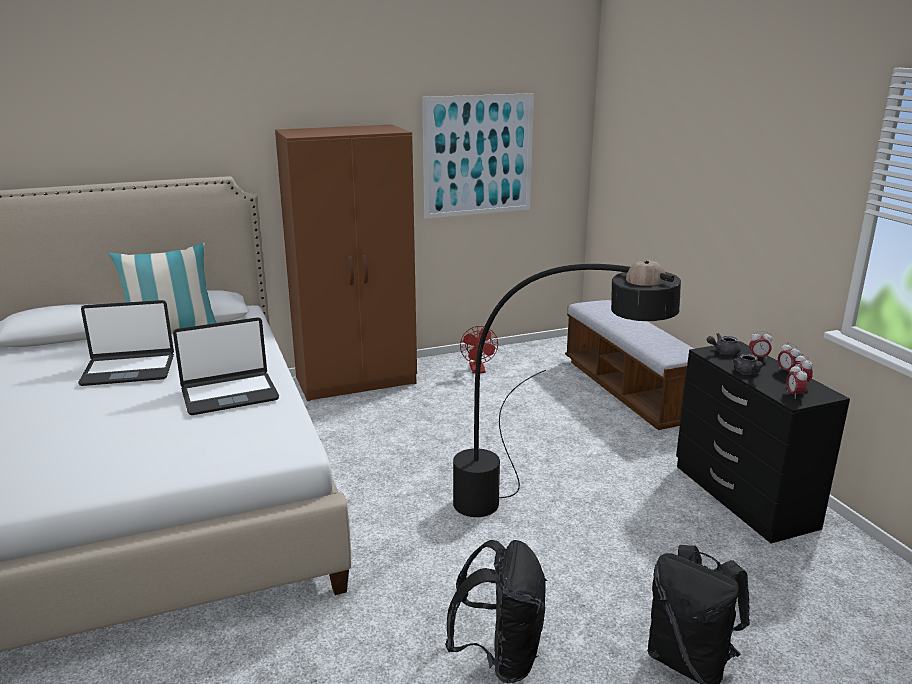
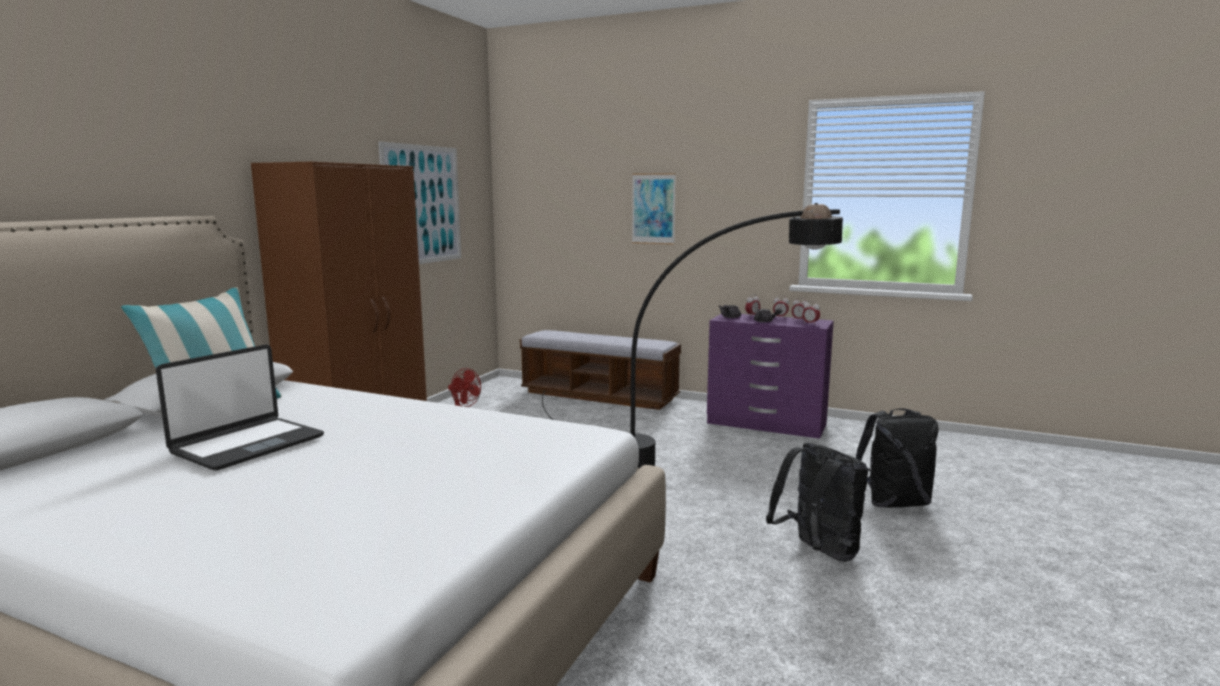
camera: 45 degrees left, 10 degrees down
laptop [173,317,279,415] -> none
black dresser [676,341,850,544] -> purple dresser [707,314,834,439]
none -> picture [632,173,676,245]

